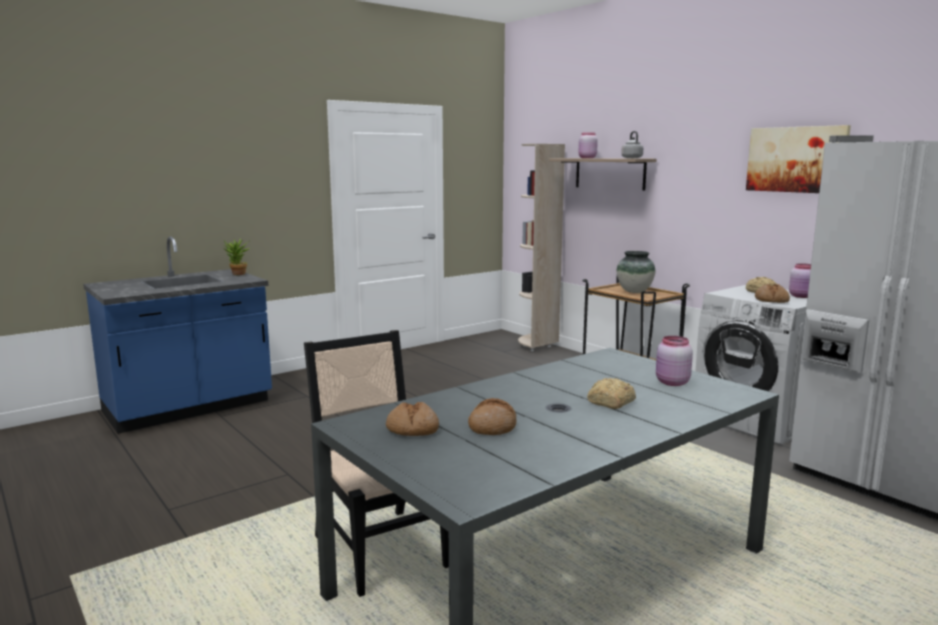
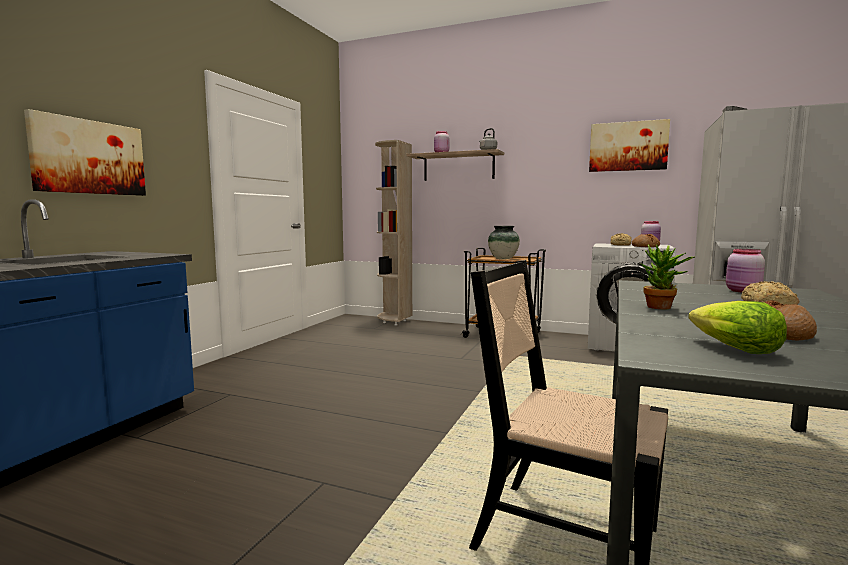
camera: 30 degrees left, 5 degrees down
potted plant [224,239,250,275] -> potted plant moved to [640,244,695,309]
bread [386,402,439,436] -> lettuce [688,301,787,354]
none -> picture [24,109,146,196]

